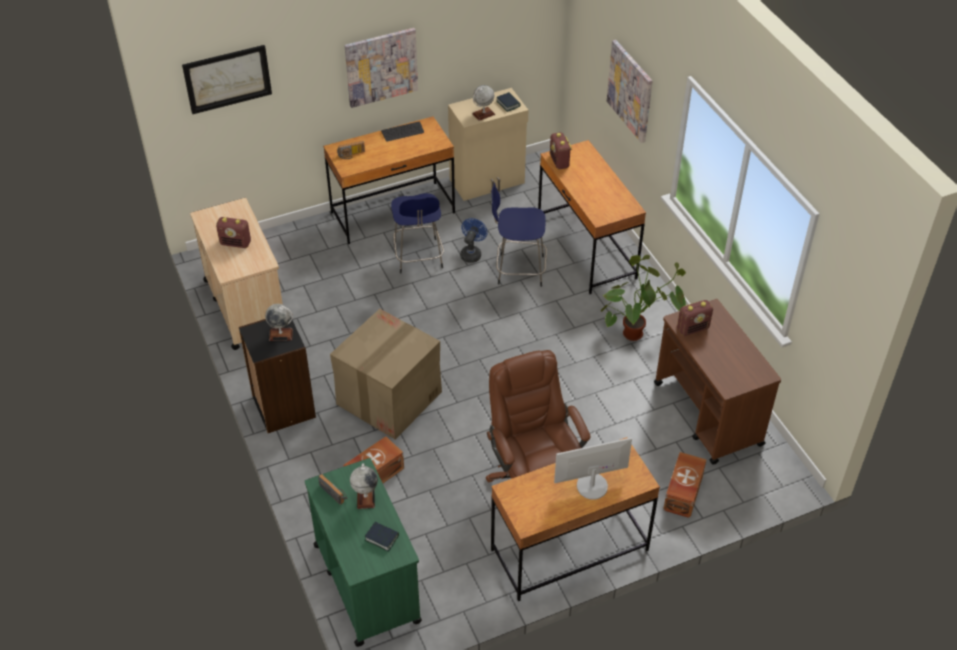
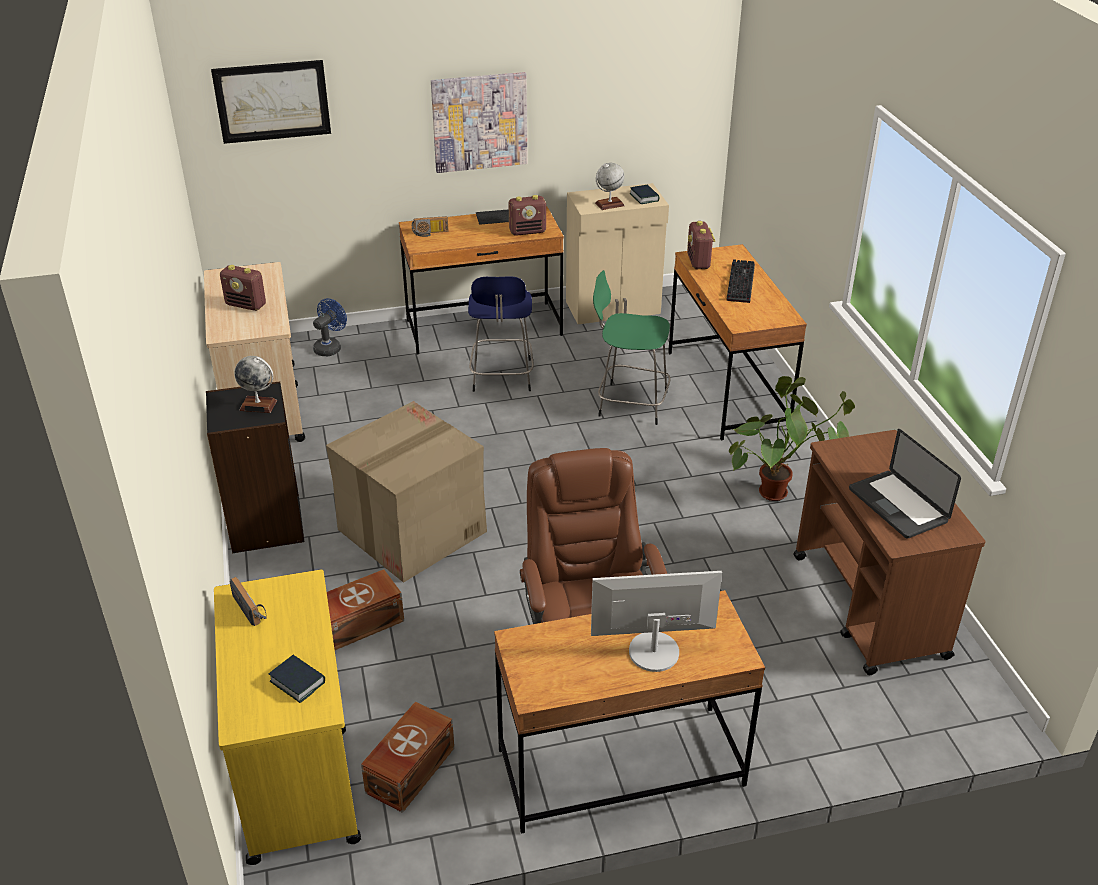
camera: 10 degrees right, 10 degrees down
green cart [305,458,422,647] -> yellow cart [214,570,361,865]
globe [350,463,378,509] -> none
blue fan [460,218,488,263] -> blue fan moved to [313,298,347,356]
blue stool [492,182,547,287] -> green stool [593,270,671,425]
picture [607,40,653,143] -> none
brown storage box [663,452,707,518] -> brown storage box moved to [361,702,454,813]
radio [677,300,713,336] -> radio moved to [508,195,546,236]
none -> keyboard [726,259,755,303]
none -> laptop [849,429,961,539]

